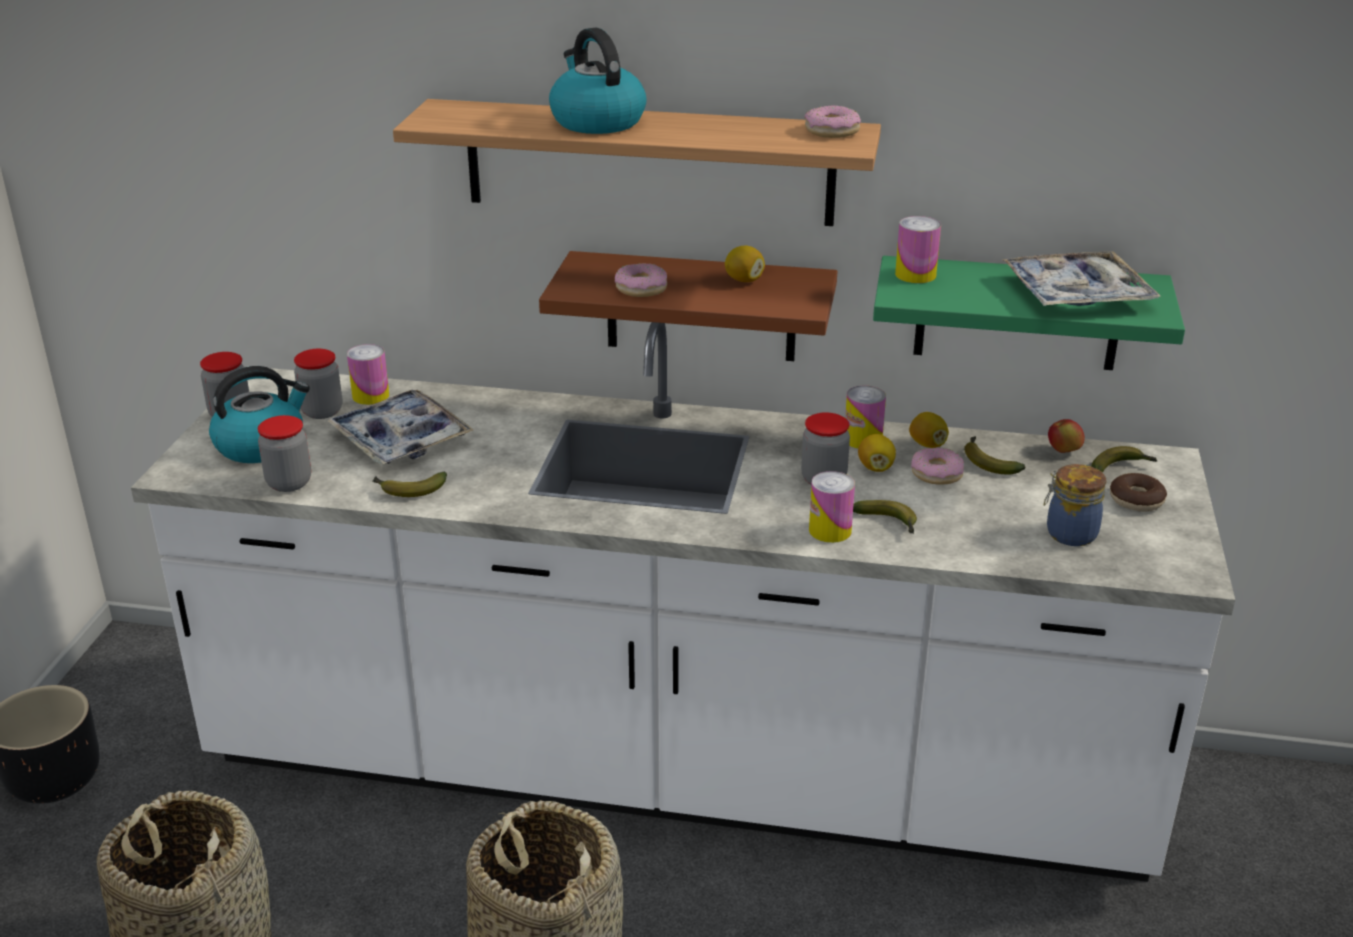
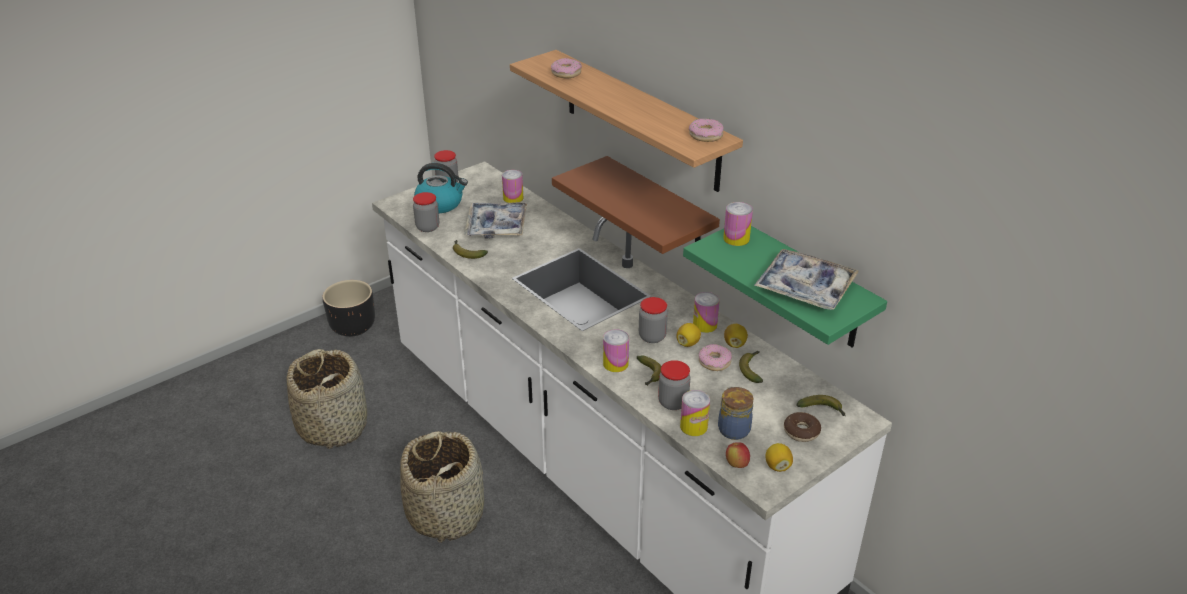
camera: 40 degrees right, 5 degrees up
jar [294,349,342,419] -> jar moved to [658,360,690,410]
kettle [549,28,647,134] -> none
donut [615,263,667,297] -> donut moved to [551,58,582,78]
lemon [725,246,765,282] -> lemon moved to [766,443,793,472]
apple [1048,419,1085,453] -> apple moved to [726,442,750,468]
none -> can [680,390,710,436]

